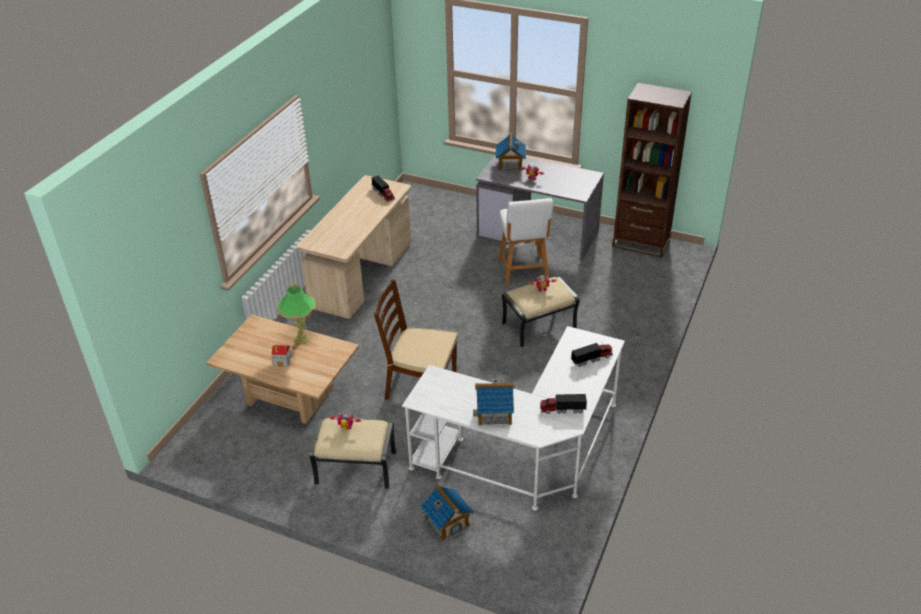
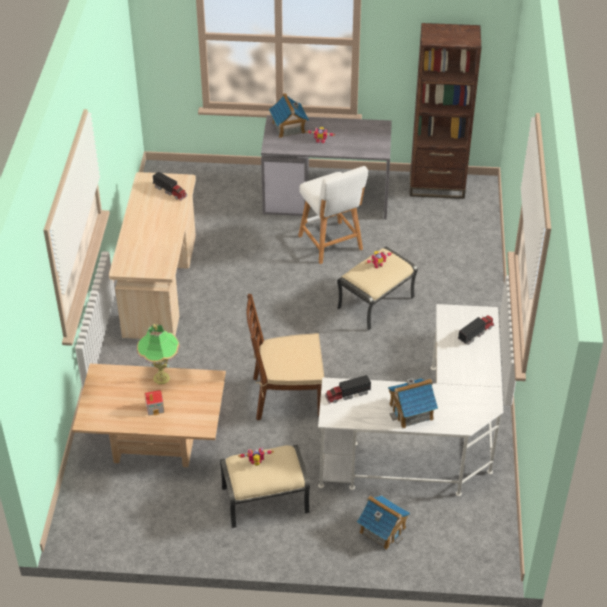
camera: 20 degrees left, 5 degrees up
toy truck [540,394,587,414] -> toy truck moved to [325,375,371,404]

